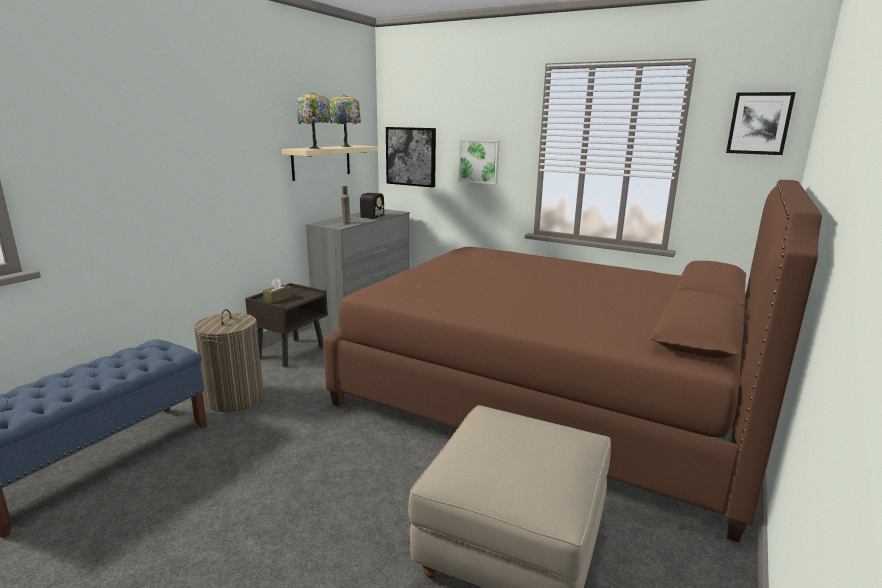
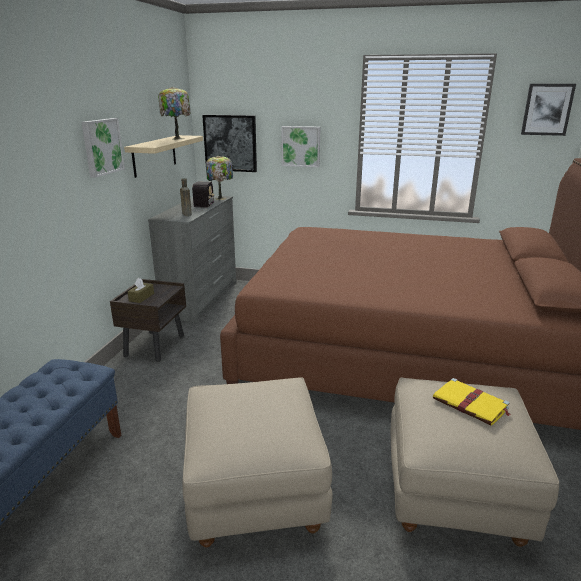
camera: 15 degrees left, 5 degrees up
laundry basket [194,309,263,412] -> none
table lamp [296,92,332,149] -> table lamp moved to [206,156,233,200]
none -> picture [81,118,125,178]
none -> beige ottoman [182,378,333,548]
none -> yellow book [433,378,511,426]

